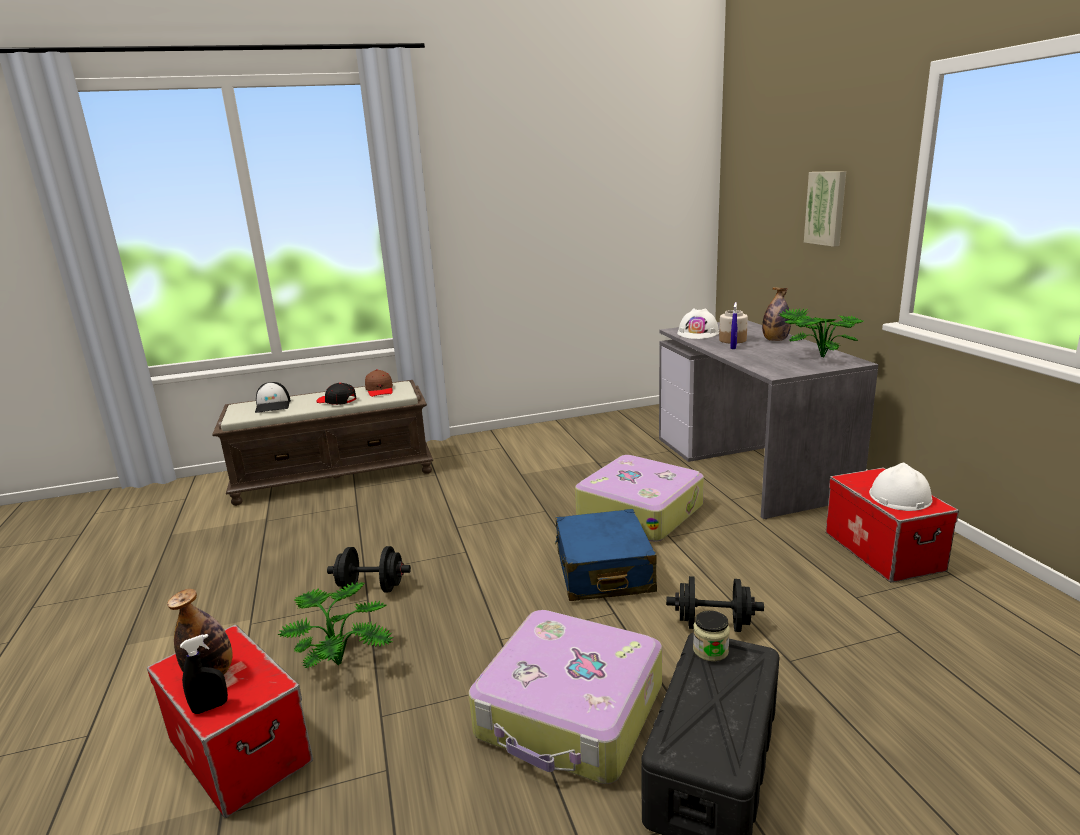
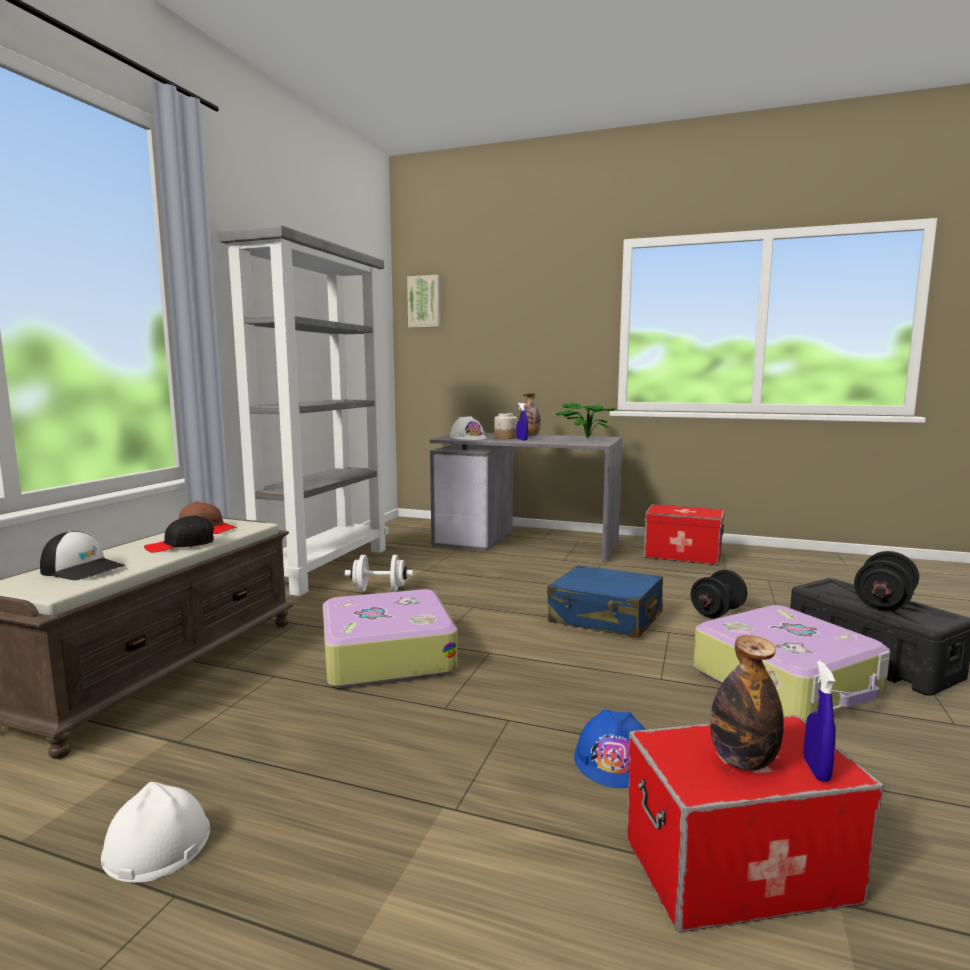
camera: 55 degrees left, 10 degrees down
black spray bottle [180,634,228,714] -> blue spray bottle [804,661,836,782]
potted plant [278,582,393,668] -> blue hard hat [574,709,645,788]
black dumbbell [327,546,411,592] -> black dumbbell moved to [854,551,919,611]
suitcase [575,455,704,542] -> suitcase moved to [323,589,458,688]
jar [693,611,730,661] -> none
picture [804,171,846,247] -> picture moved to [407,275,441,328]
white hard hat [869,463,933,511] -> white hard hat moved to [101,782,210,883]
none -> grey bookcase [218,225,388,596]
none -> white dumbbell [345,555,413,592]

